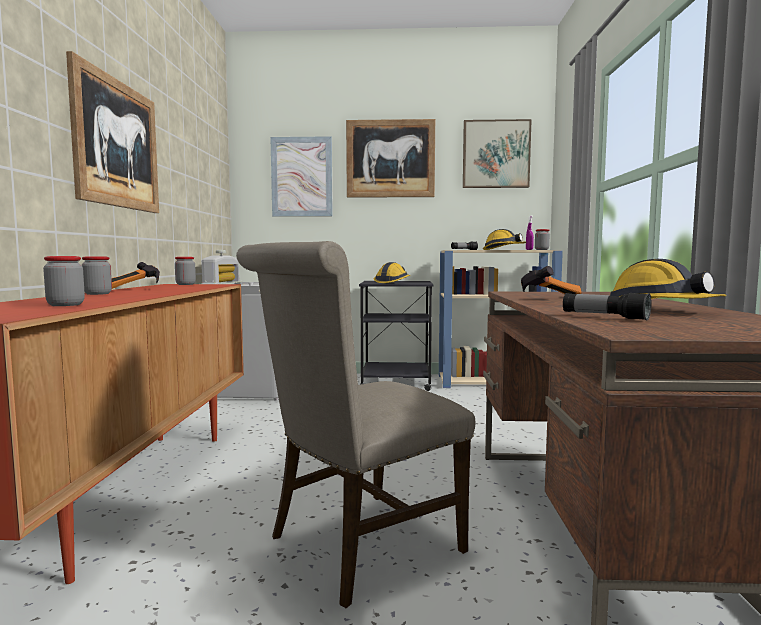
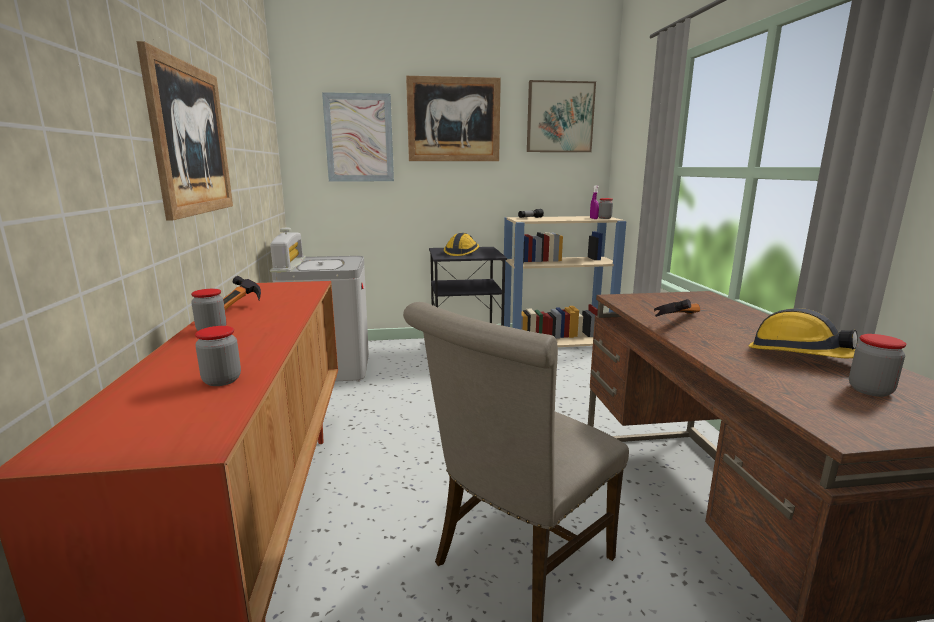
camera: 10 degrees left, 10 degrees up
jar [175,257,196,285] -> jar moved to [849,334,906,397]
hard hat [483,229,527,250] -> none
flashlight [563,293,651,320] -> none

